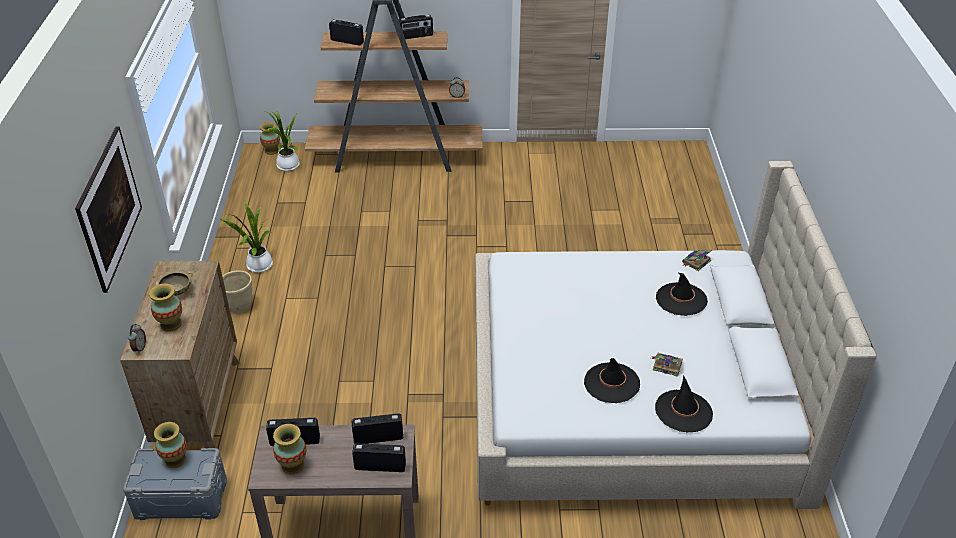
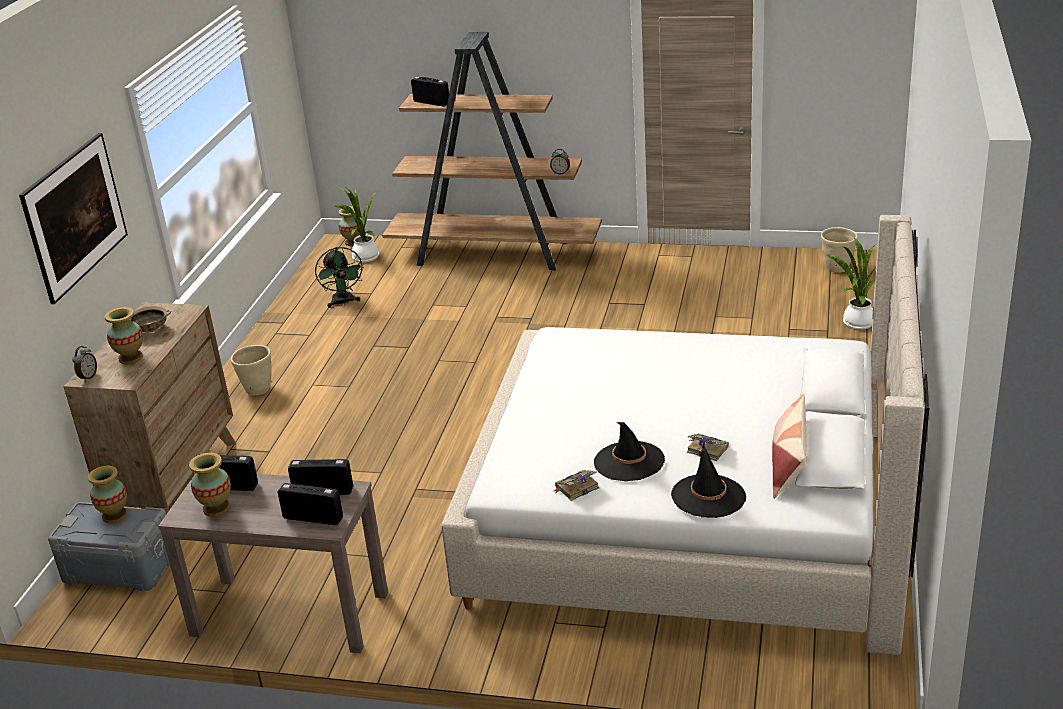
camera: 15 degrees right, 10 degrees down
potted plant [220,200,273,273] -> potted plant moved to [827,237,876,330]
radio [399,15,433,39] -> none
black hat [656,273,708,316] -> none
book [682,249,712,271] -> book moved to [554,470,599,501]
none -> green fan [315,247,364,308]
none -> pillow [772,394,807,499]
none -> beige planter [821,227,858,273]

